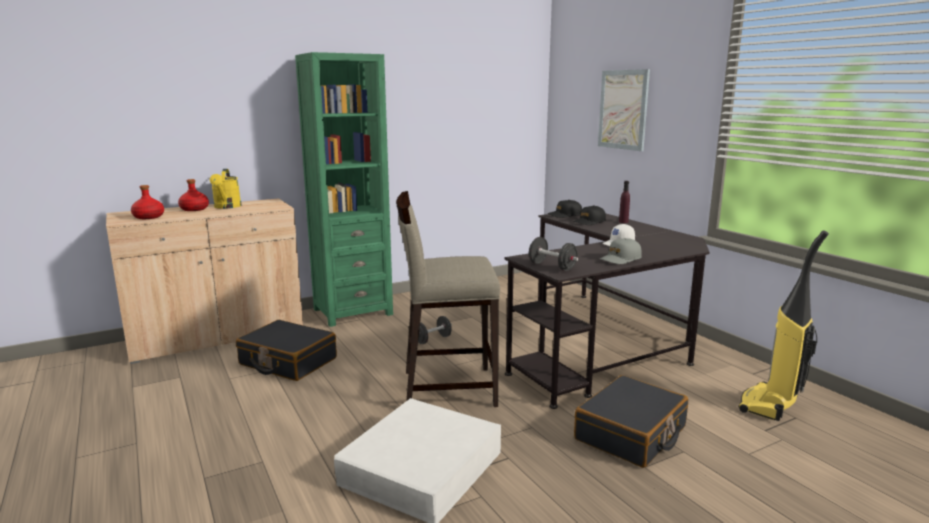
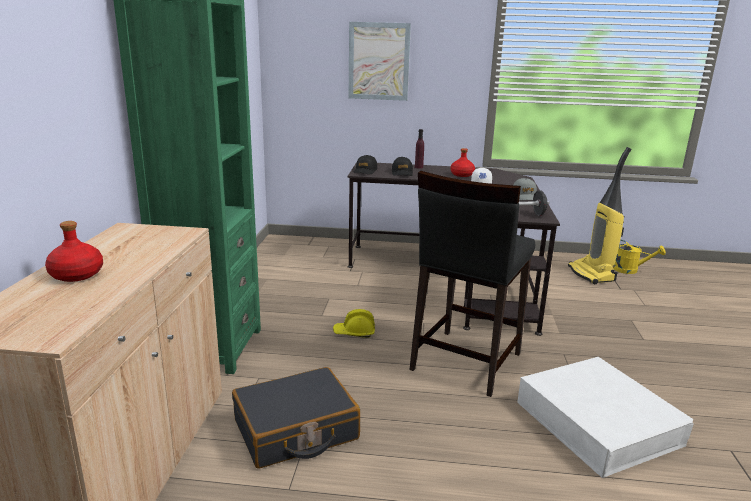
camera: 55 degrees left, 5 degrees up
red bottle [131,185,164,219] -> red bottle moved to [450,148,475,177]
yellow watering can [210,169,241,209] -> yellow watering can moved to [613,240,666,274]
beige stool [396,191,500,407] -> black stool [409,171,535,397]
black dumbbell [418,316,452,344] -> yellow hard hat [333,309,375,338]
black suitcase [574,375,688,468] -> none

